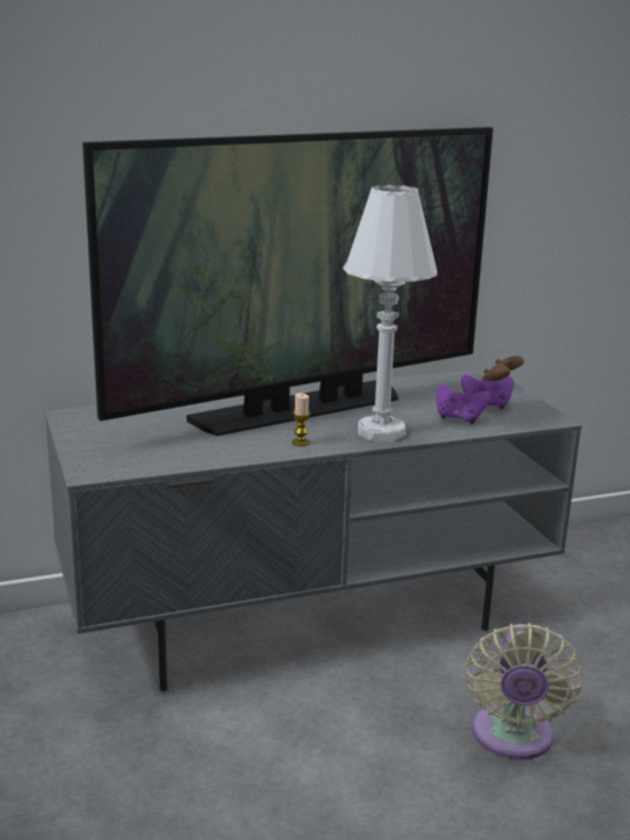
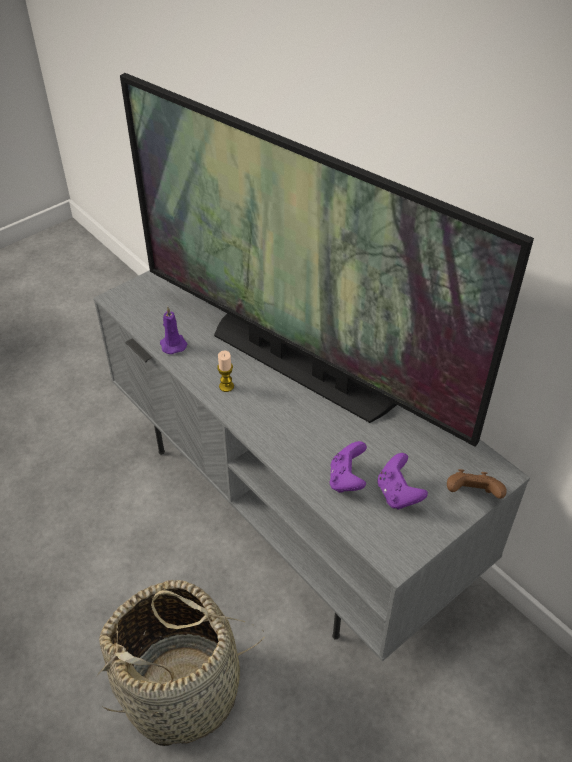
camera: 70 degrees right, 25 degrees up
white table lamp [343,185,437,442] -> none
beige fan [466,623,583,760] -> basket [97,580,265,746]
none -> purple candle [160,307,187,354]

